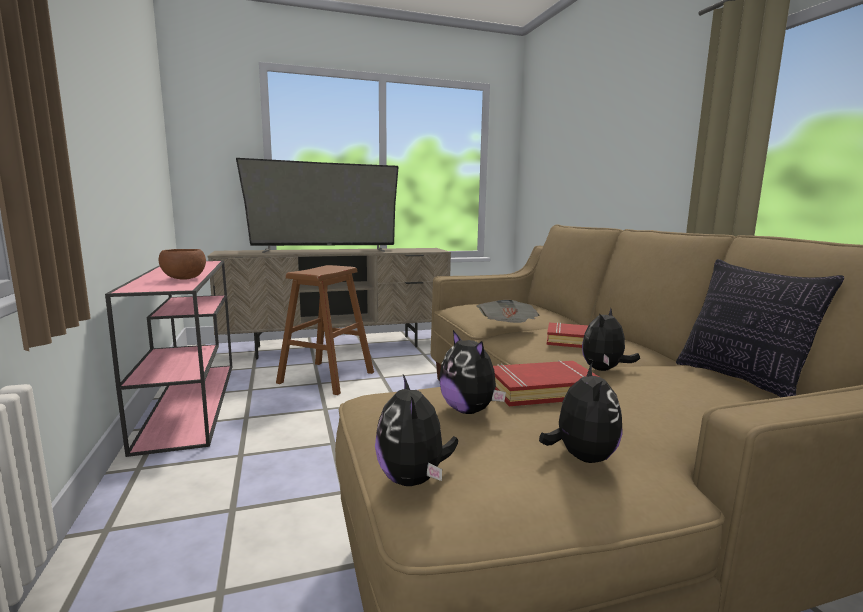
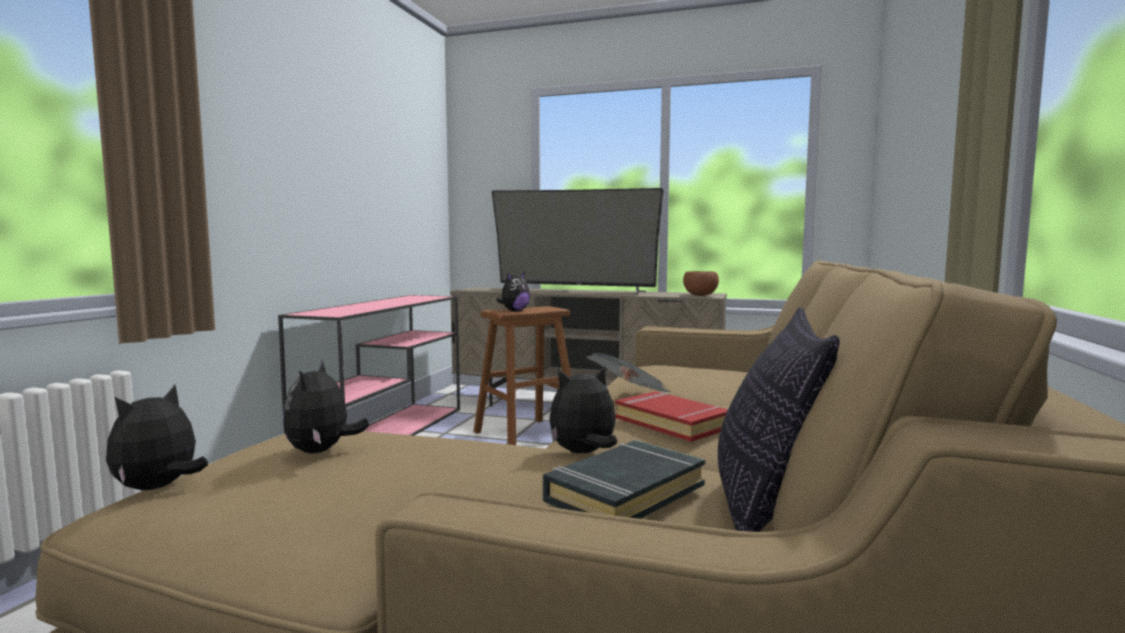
camera: 35 degrees right, 5 degrees down
brown bowl [159,249,206,280] -> brown bowl moved to [683,271,719,296]
red book [493,360,599,406] -> none
plush toy [539,363,623,463] -> plush toy moved to [496,272,530,311]
none -> black book [543,440,705,519]

